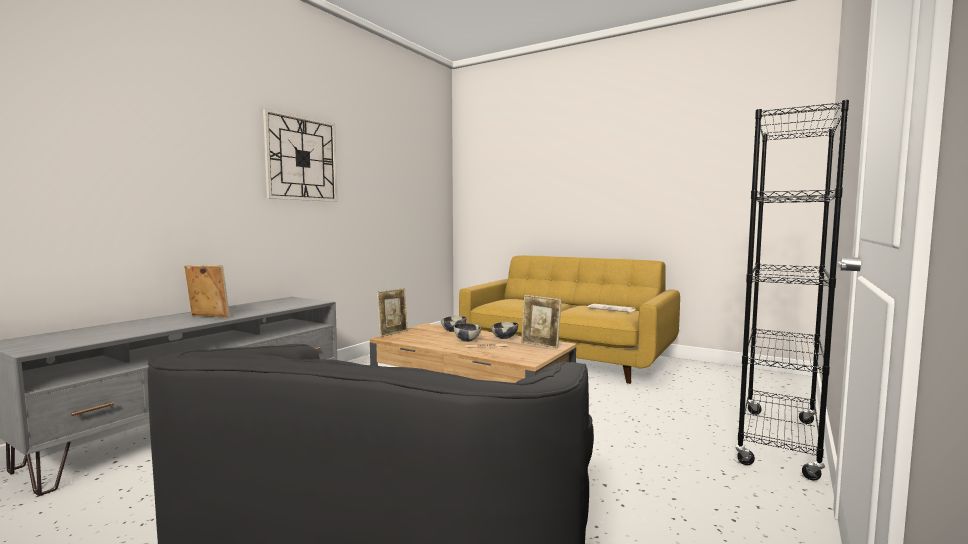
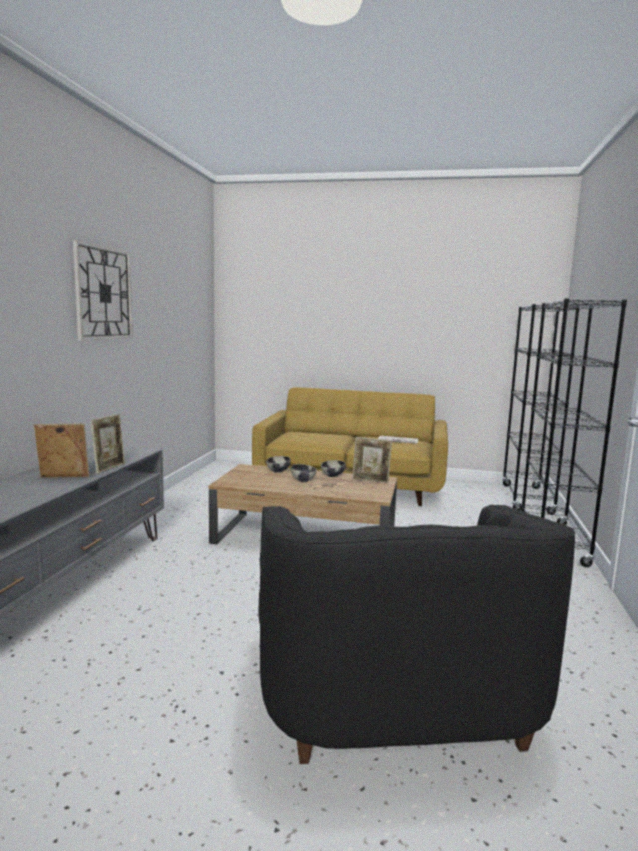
camera: 20 degrees left, 5 degrees up
picture frame [377,288,408,337] -> picture frame moved to [91,414,125,474]
none -> black bookcase [502,304,580,514]

